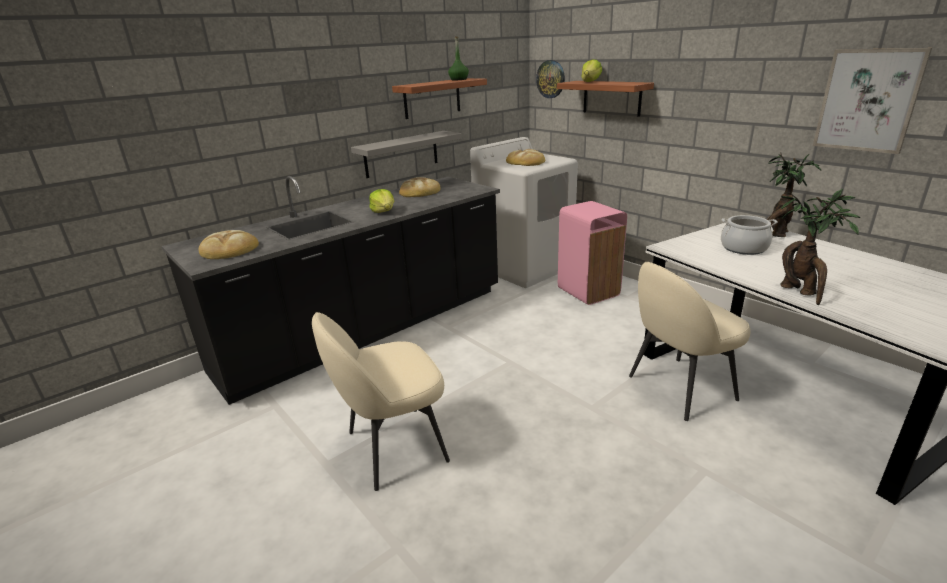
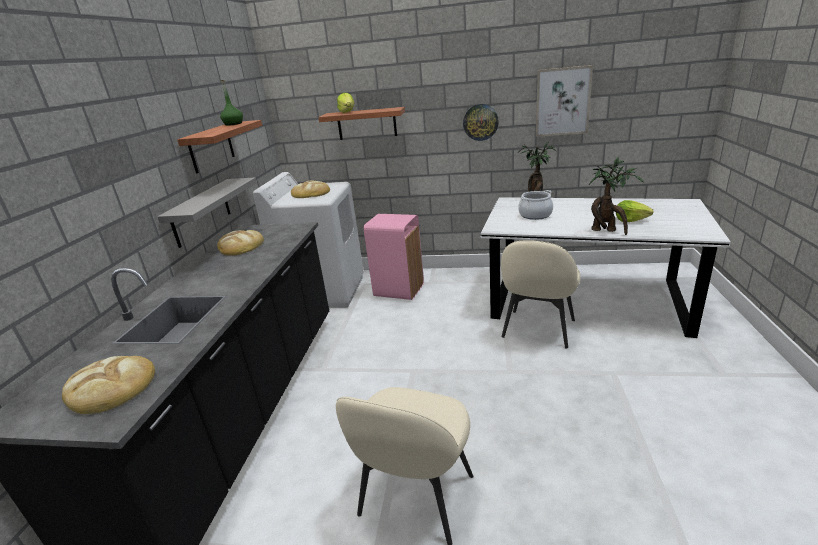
camera: 40 degrees left, 0 degrees up
lettuce [369,189,394,213] -> lettuce moved to [616,200,653,222]
wall clock [536,60,565,98] -> wall clock moved to [463,104,499,141]

